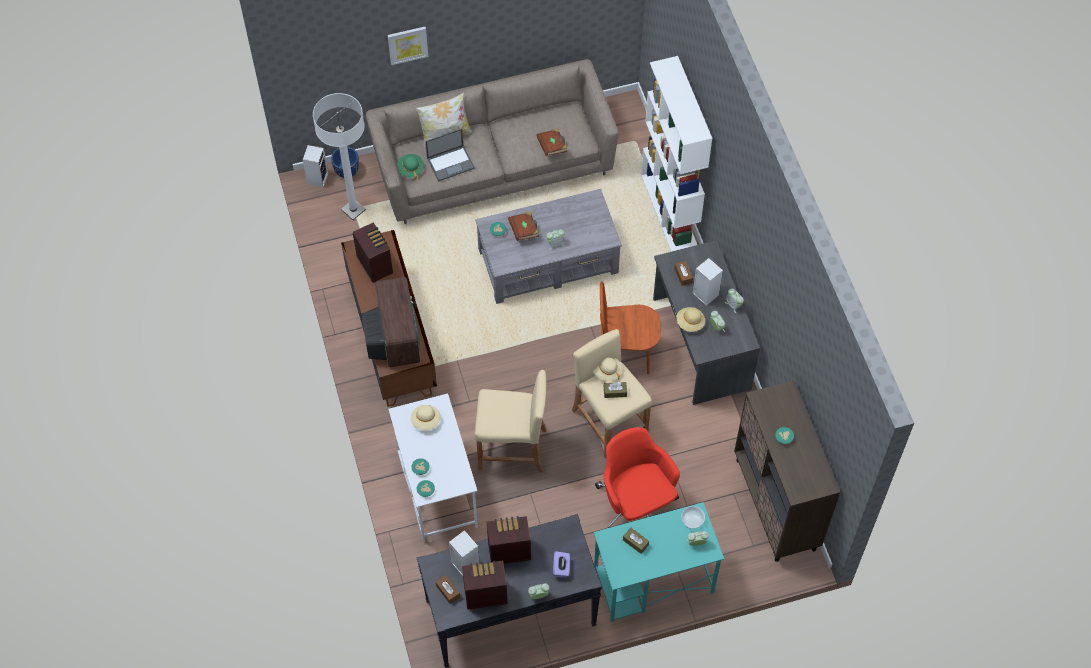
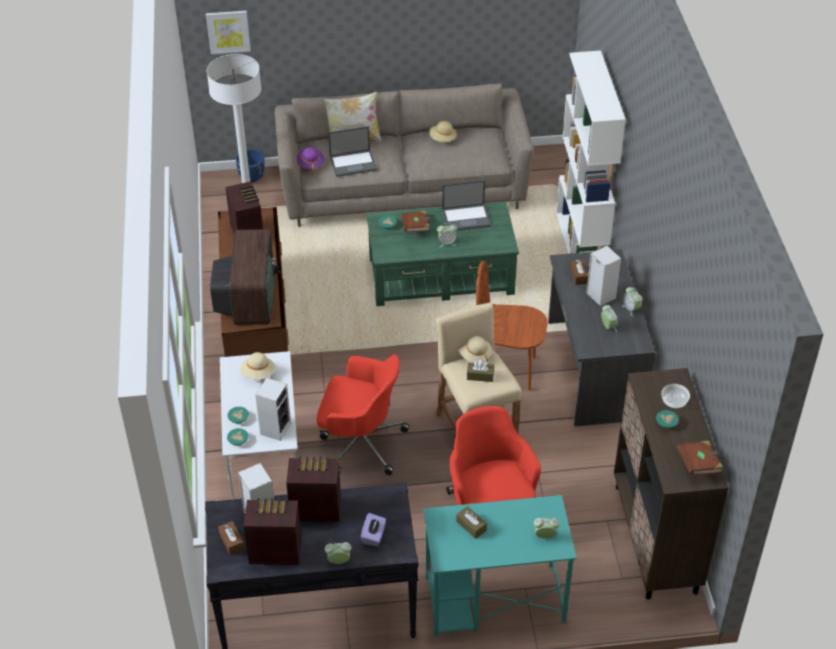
camera: 10 degrees right, 15 degrees down
speaker [303,145,328,188] -> speaker moved to [255,378,291,441]
picture [388,27,428,65] -> picture moved to [206,11,251,54]
green hat [397,154,424,180] -> purple hat [297,147,325,173]
grey coffee table [475,189,622,304] -> green coffee table [367,202,519,306]
beige stool [475,370,547,473] -> red office chair [317,354,409,475]
brown book [536,128,567,156] -> brown book moved to [677,440,723,475]
beige hat [676,307,705,332] -> beige hat moved to [429,121,457,142]
bowl [681,506,705,529] -> bowl moved to [661,384,690,409]
none -> laptop [442,180,491,230]

